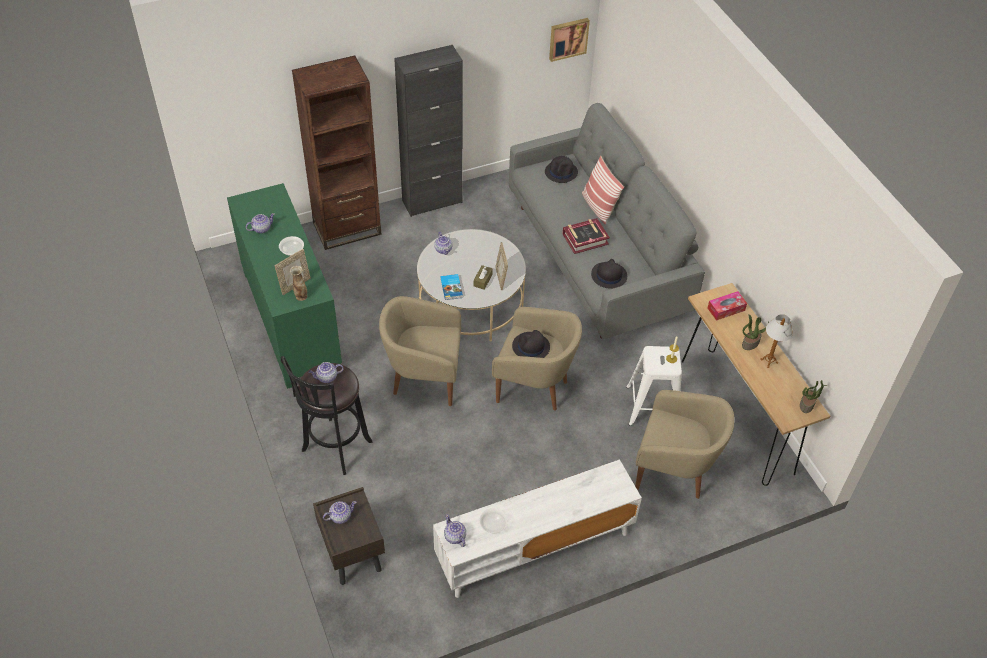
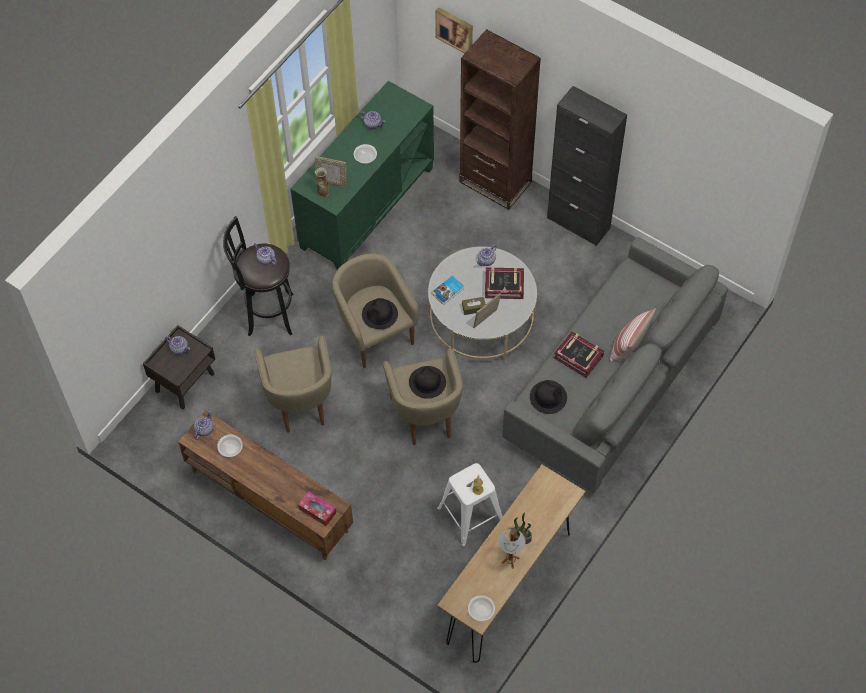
camera: 60 degrees right, 10 degrees up
white tv stand [433,459,642,598] -> brown tv stand [178,410,353,560]
black hat [545,156,578,183] -> black hat moved to [362,298,398,329]
picture [549,18,590,62] -> picture moved to [435,7,473,54]
beige armchair [635,390,734,499] -> beige armchair moved to [254,336,331,433]
tissue box [708,291,747,321] -> tissue box moved to [298,491,336,526]
potted plant [800,380,827,413] -> bowl [468,595,495,621]
none -> book [485,267,524,299]

